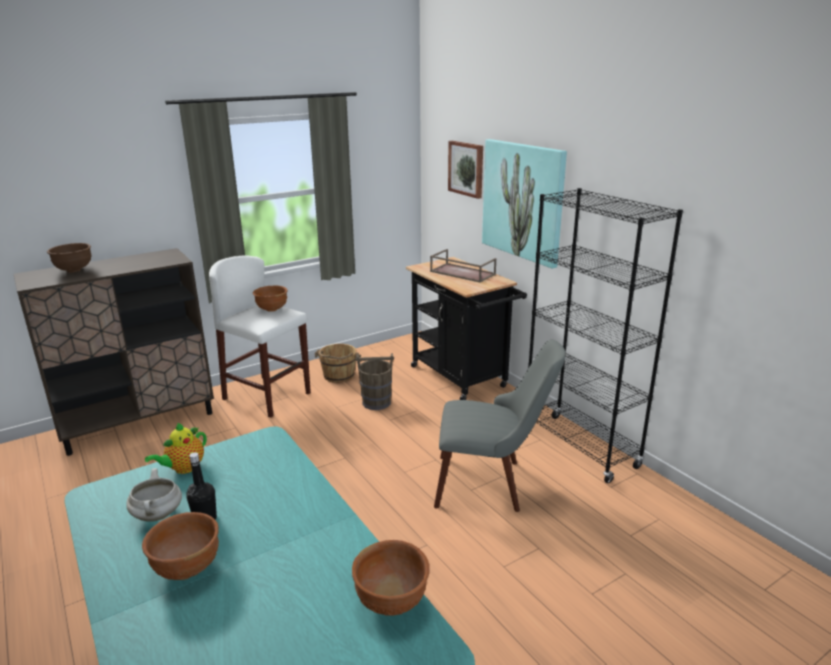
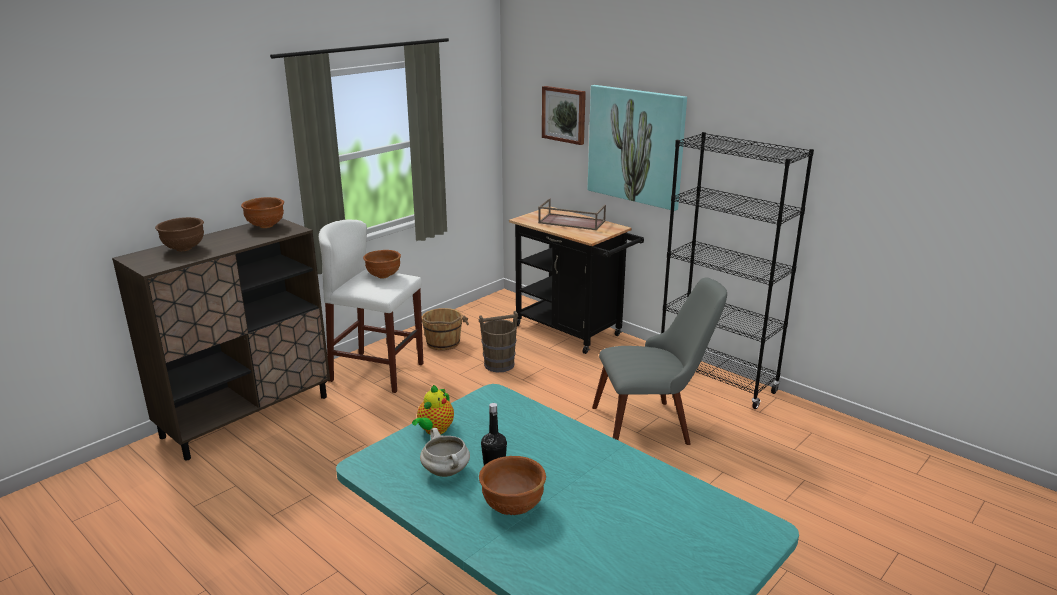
camera: 15 degrees left, 0 degrees up
brown bowl [352,540,430,616] -> brown bowl moved to [241,197,284,228]

